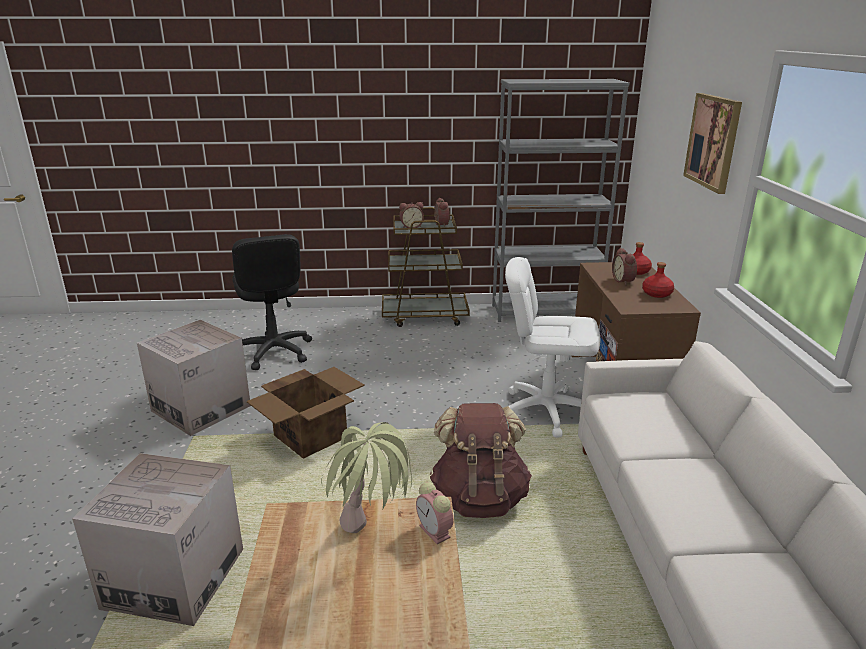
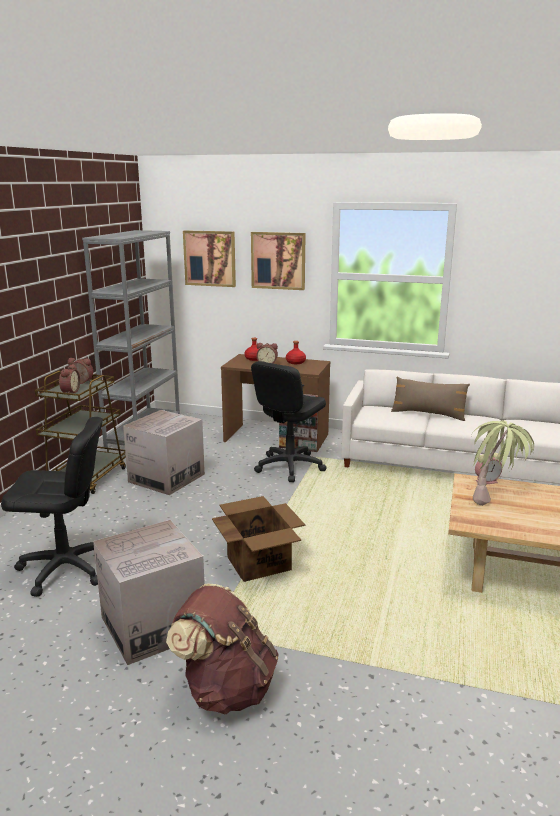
camera: 70 degrees left, 5 degrees down
cardboard box [72,453,243,626] -> cardboard box moved to [123,410,205,495]
brown backpack [430,403,532,518] -> brown backpack moved to [166,584,278,714]
white office chair [505,257,600,438] -> black office chair [251,361,327,482]
none -> picture [183,230,236,287]
none -> brown pillow [391,377,470,421]

